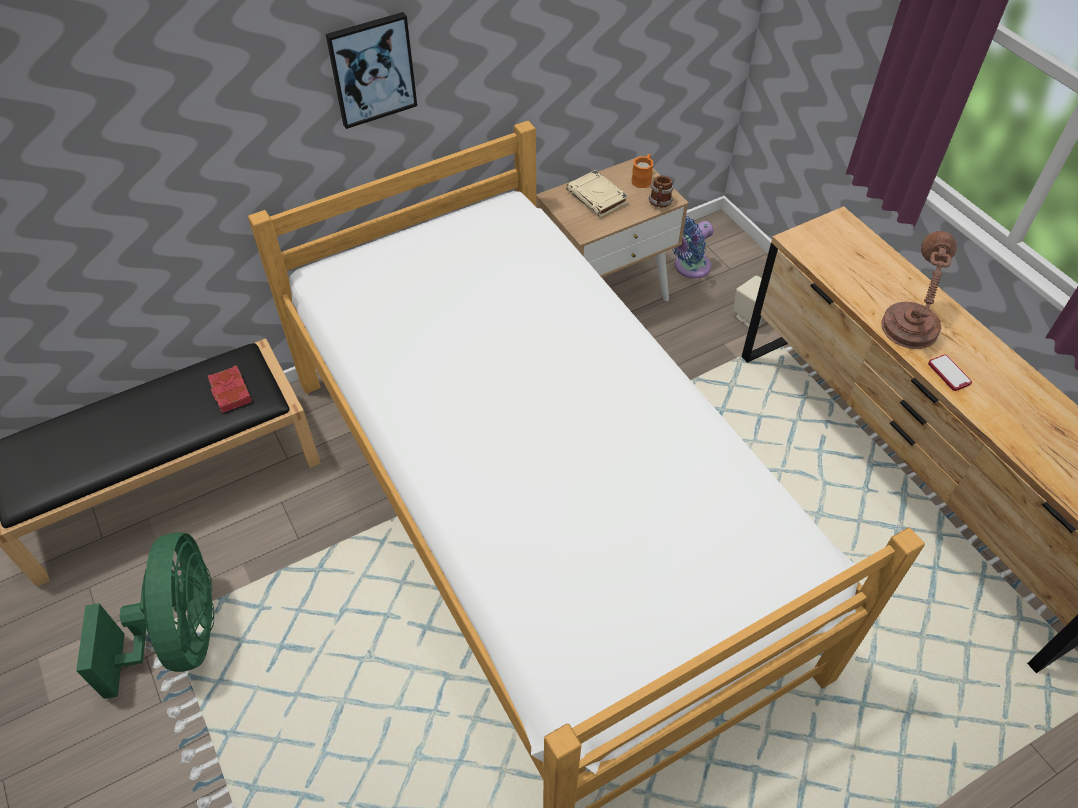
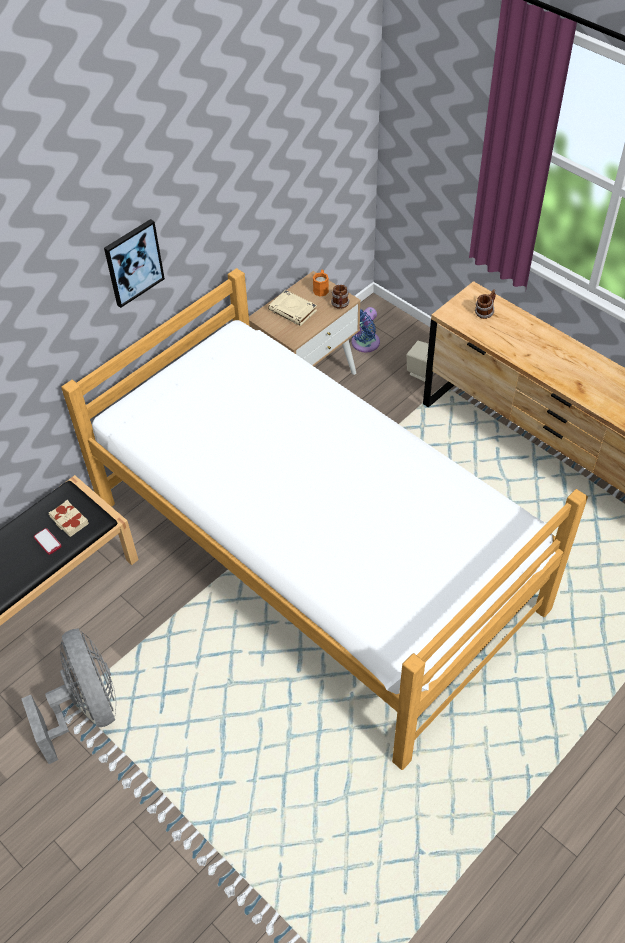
camera: 15 degrees left, 0 degrees up
green fan [76,532,215,699] -> grey fan [21,628,116,764]
red book [208,365,252,413] -> beige book [49,500,89,537]
brown table lamp [881,231,957,349] -> none
phone [928,355,972,391] -> phone moved to [34,528,62,555]
none -> mug [475,289,496,319]

